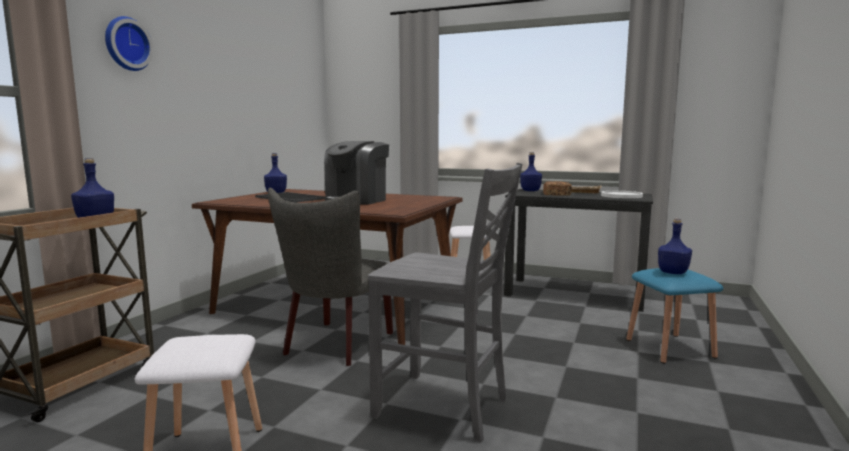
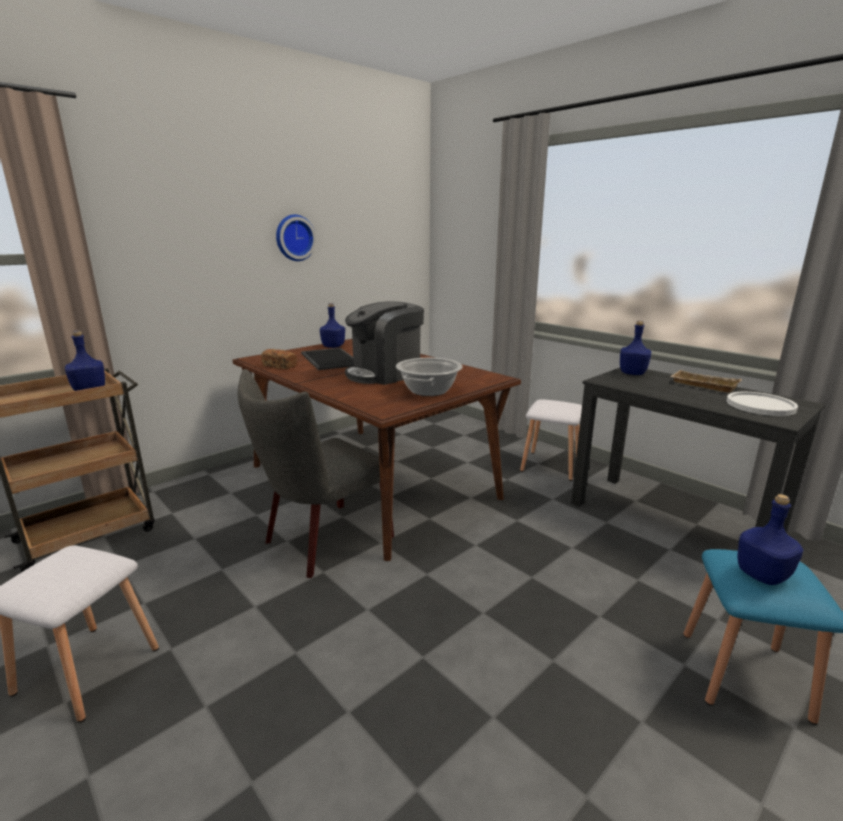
camera: 25 degrees right, 10 degrees up
wall clock [105,16,153,71] -> wall clock moved to [276,215,316,261]
grey chair [368,163,522,442] -> none
bread [543,181,572,196] -> bread moved to [261,349,297,369]
none -> cooking pot [396,358,463,396]

